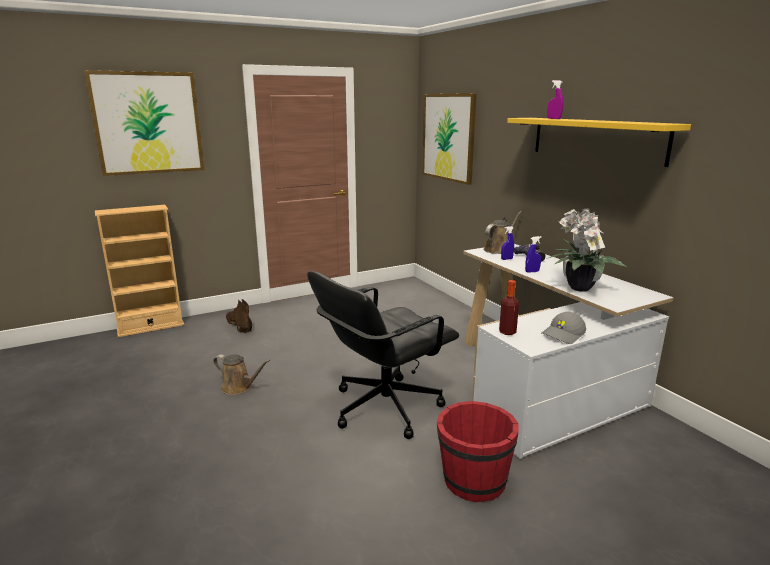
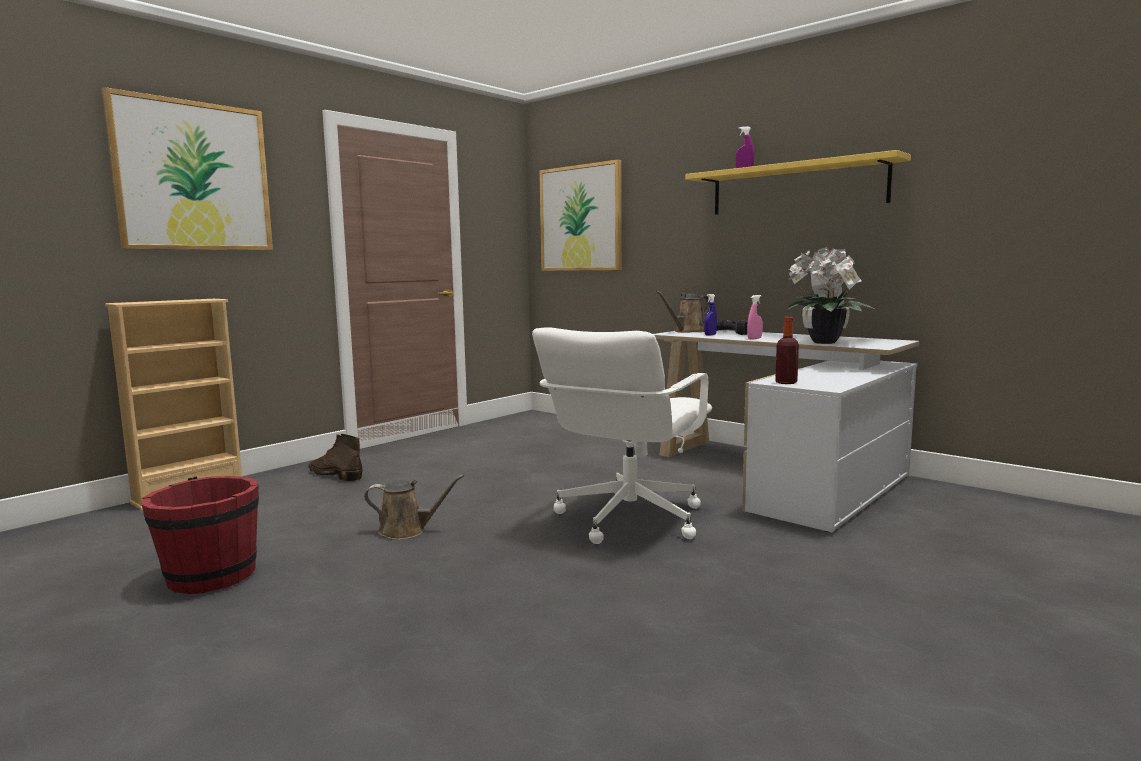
camera: 20 degrees left, 10 degrees down
black office chair [307,271,459,439] -> white office chair [532,327,712,544]
red bucket [437,401,518,502] -> red bucket moved to [142,476,259,594]
brown watering can [484,211,522,254] -> brown watering can turned 150 degrees counterclockwise [656,291,710,333]
blue spray bottle [525,236,542,273] -> pink spray bottle [747,295,763,339]
grey cap [542,312,586,344] -> none

